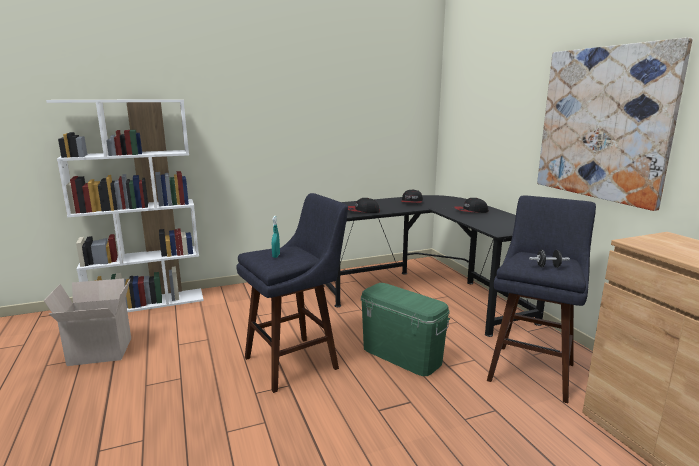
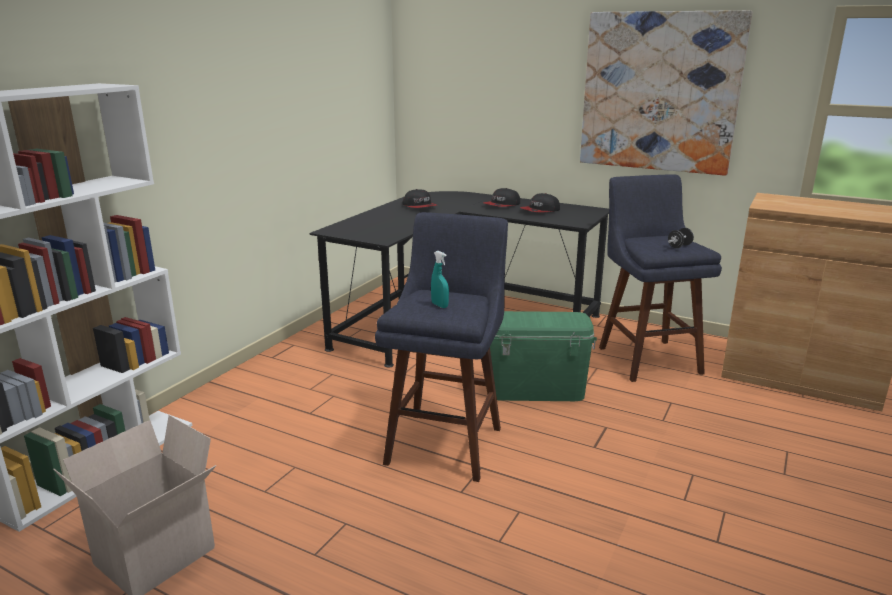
camera: 40 degrees left, 5 degrees up
cap [348,198,380,213] -> cap moved to [520,193,560,213]

